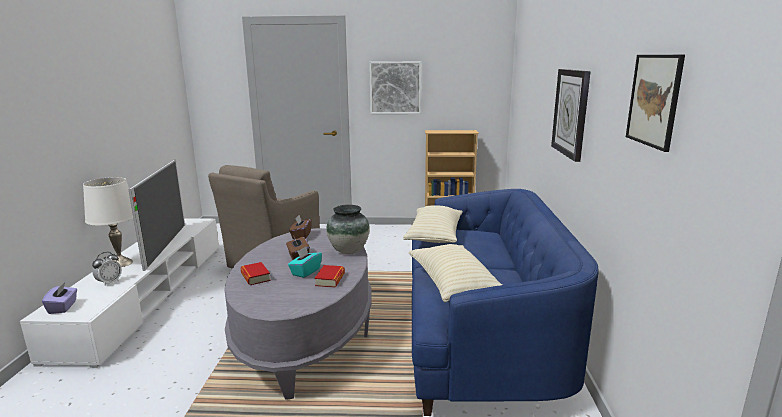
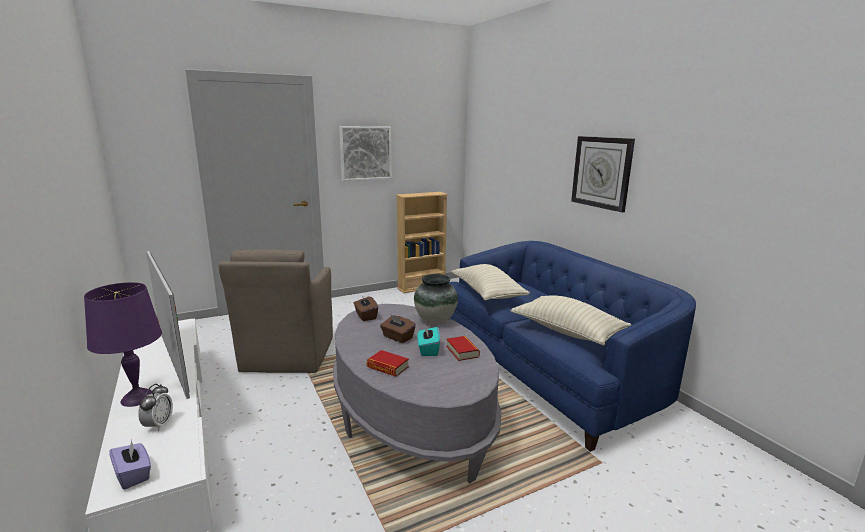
camera: 30 degrees left, 0 degrees up
white table lamp [83,177,133,267] -> purple table lamp [84,282,162,407]
picture [626,55,685,152] -> none

